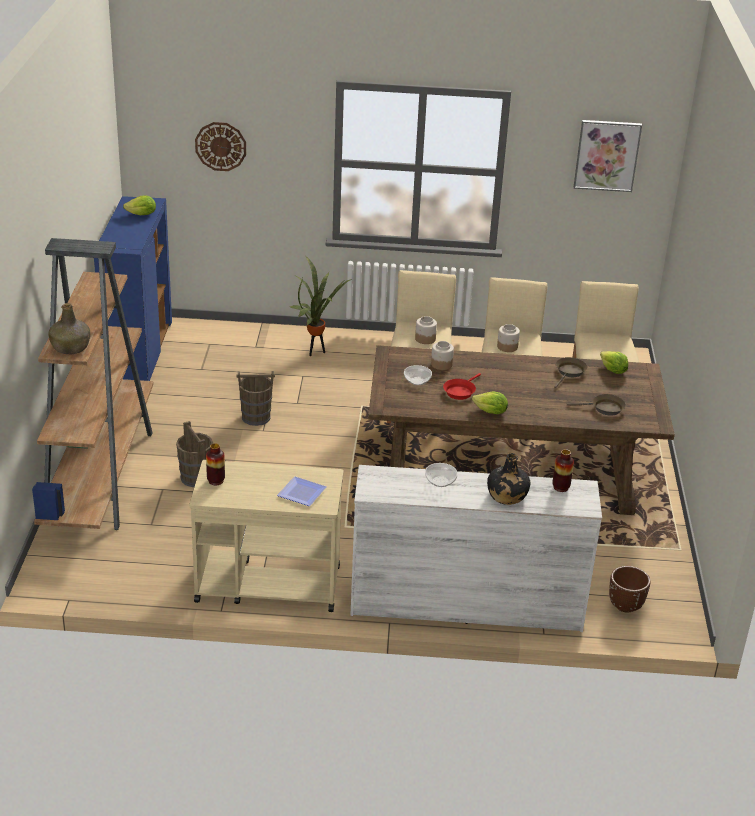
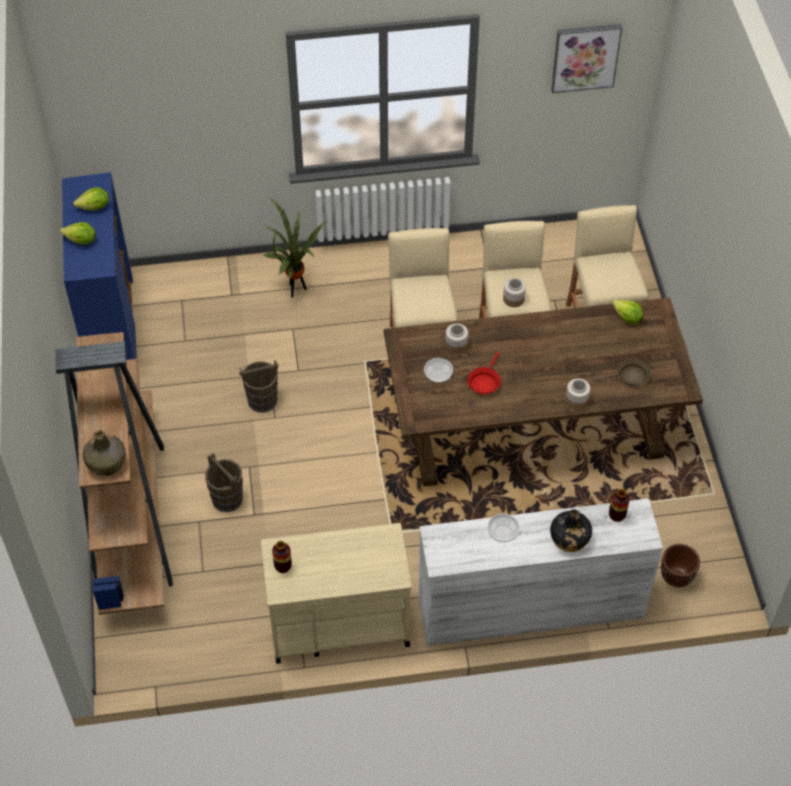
camera: 10 degrees left, 20 degrees up
wall clock [195,122,246,171] -> none
plate [277,476,327,506] -> none
jar [415,316,437,344] -> jar moved to [566,378,590,409]
lettuce [472,391,508,414] -> lettuce moved to [60,222,96,244]
brown frying pan [554,357,587,388] -> none

